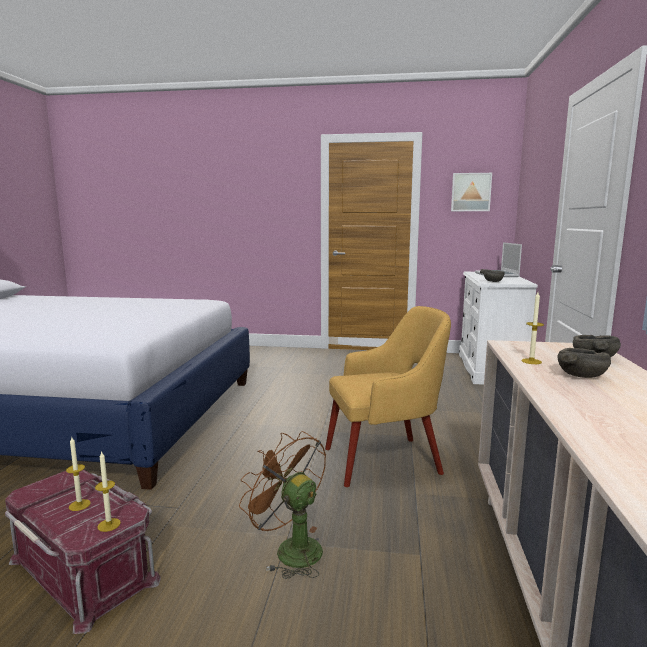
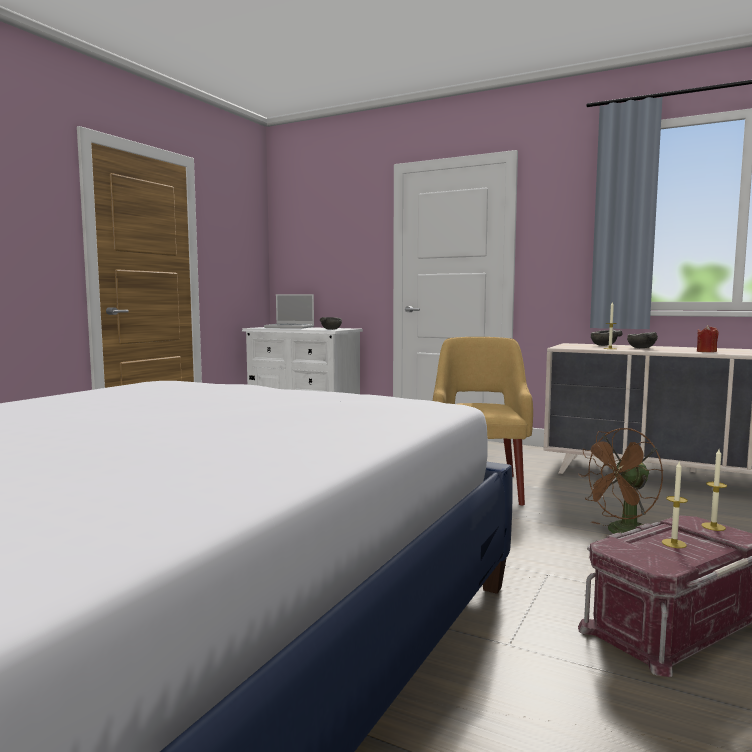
camera: 70 degrees left, 5 degrees down
picture [451,173,492,211] -> none
none -> red candle [697,325,718,352]

